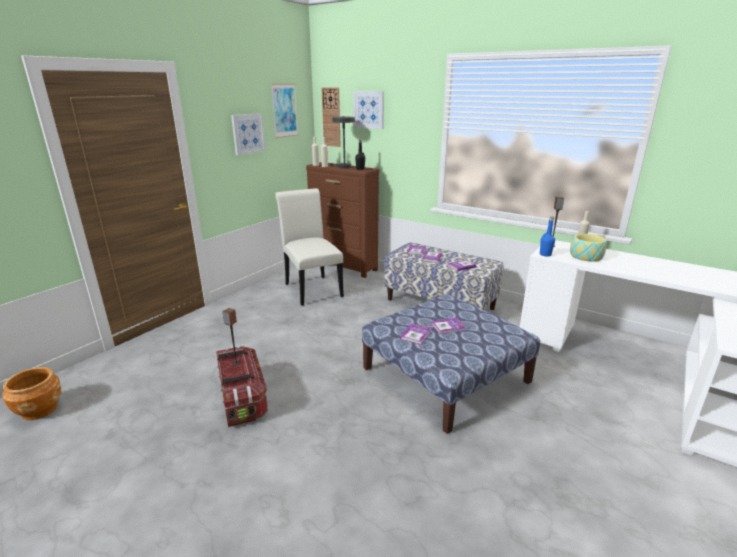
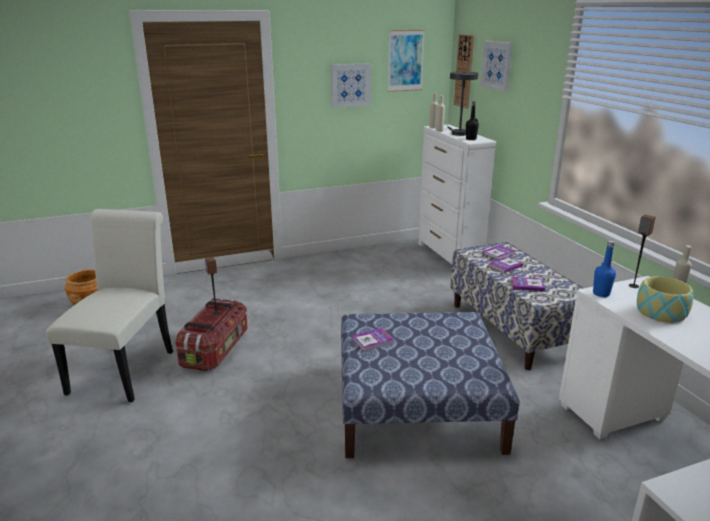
camera: 35 degrees right, 0 degrees up
white chair [275,188,344,306] -> white chair moved to [46,209,173,402]
brown dresser [306,162,379,278] -> white dresser [418,125,496,264]
book [431,318,466,334] -> none

